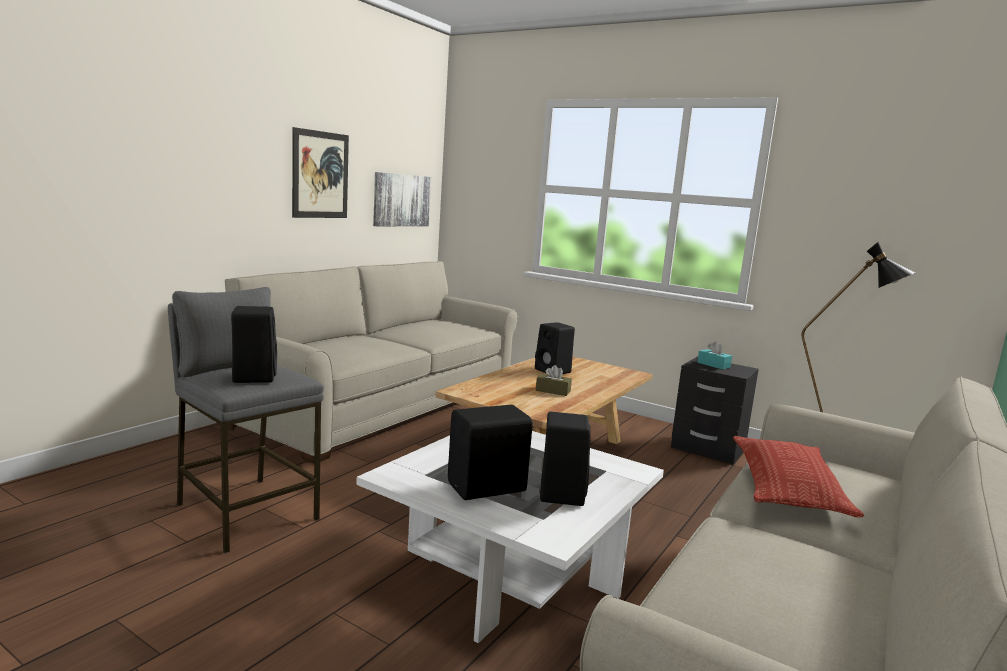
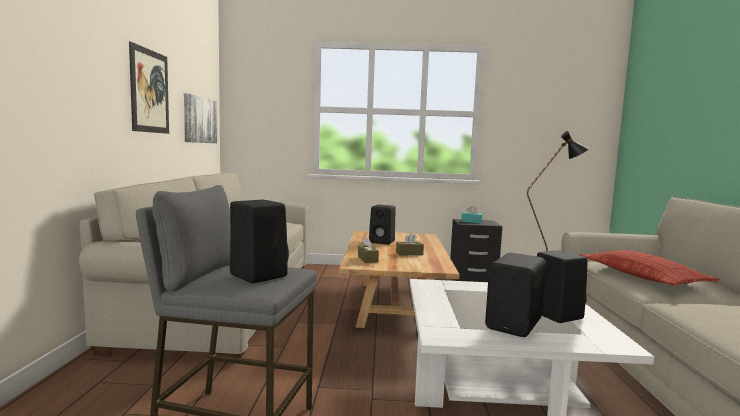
camera: 30 degrees left, 5 degrees down
none -> brown tissue box [358,237,379,263]

